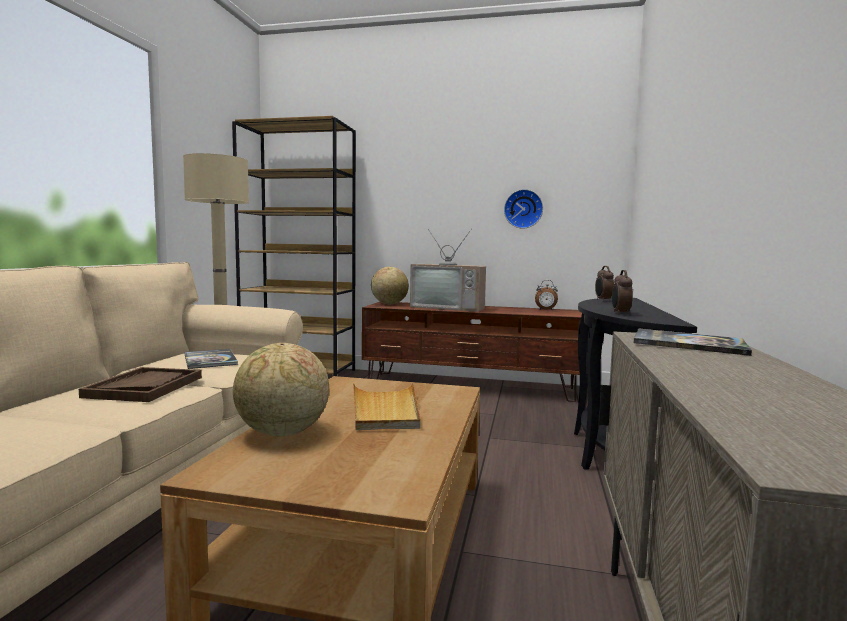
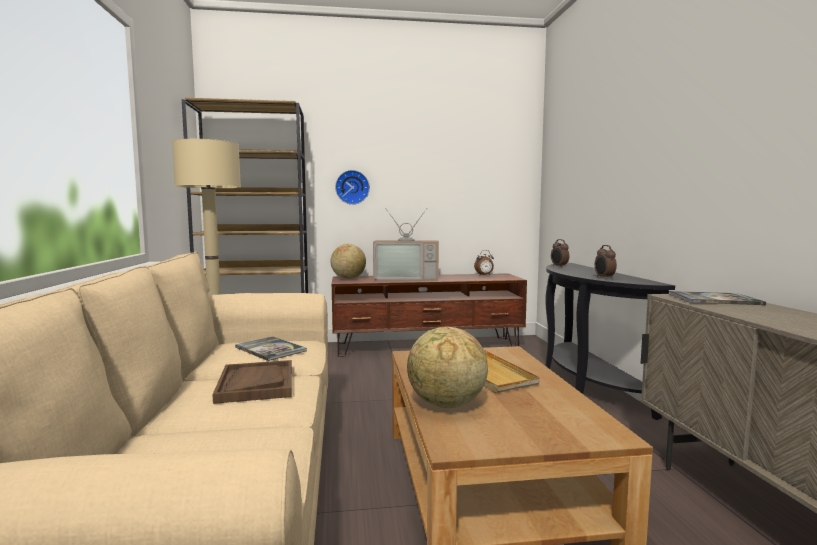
camera: 20 degrees left, 0 degrees up
wall clock [504,189,543,229] -> wall clock moved to [335,170,370,205]

